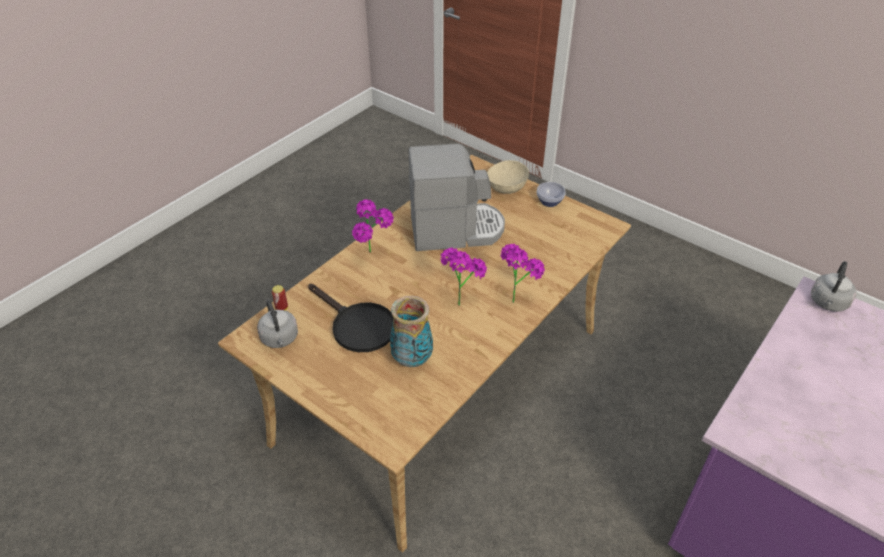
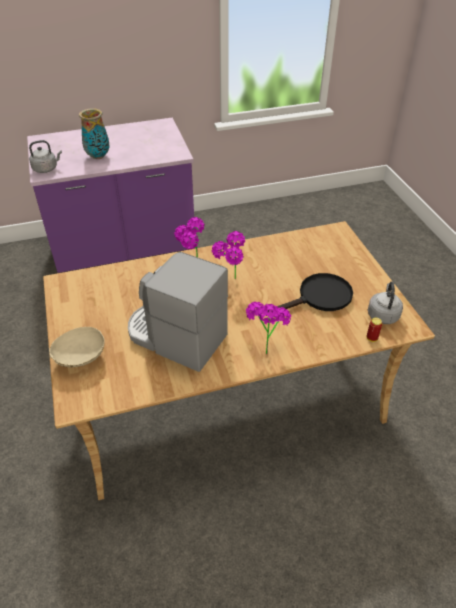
camera: 145 degrees left, 0 degrees up
black frying pan [308,284,393,352] -> black frying pan turned 75 degrees clockwise [268,273,353,312]
vase [390,295,433,367] -> vase moved to [79,108,110,159]
bowl [537,182,566,207] -> none

